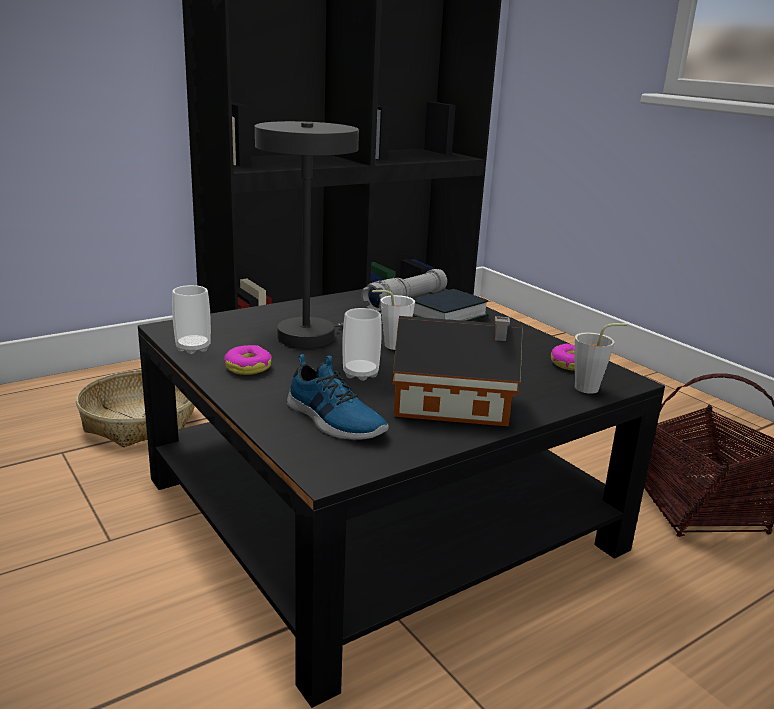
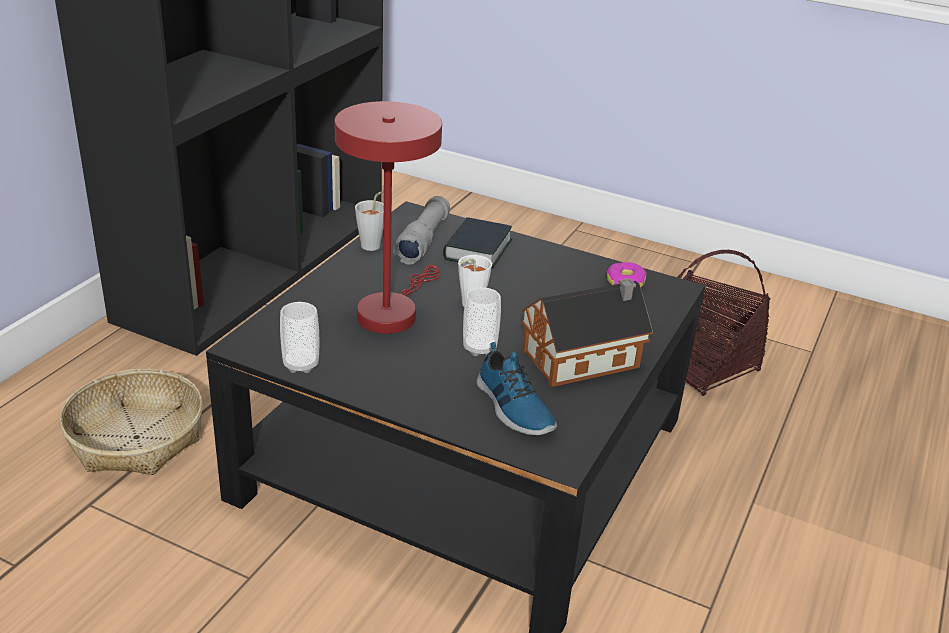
camera: 30 degrees left, 10 degrees up
donut [224,345,272,375] -> none
grey table lamp [255,121,383,348] -> red table lamp [334,101,442,334]
shoe [287,354,389,440] -> shoe turned 45 degrees clockwise [476,342,557,435]
grey cup [574,323,627,394] -> grey cup moved to [355,191,384,251]

